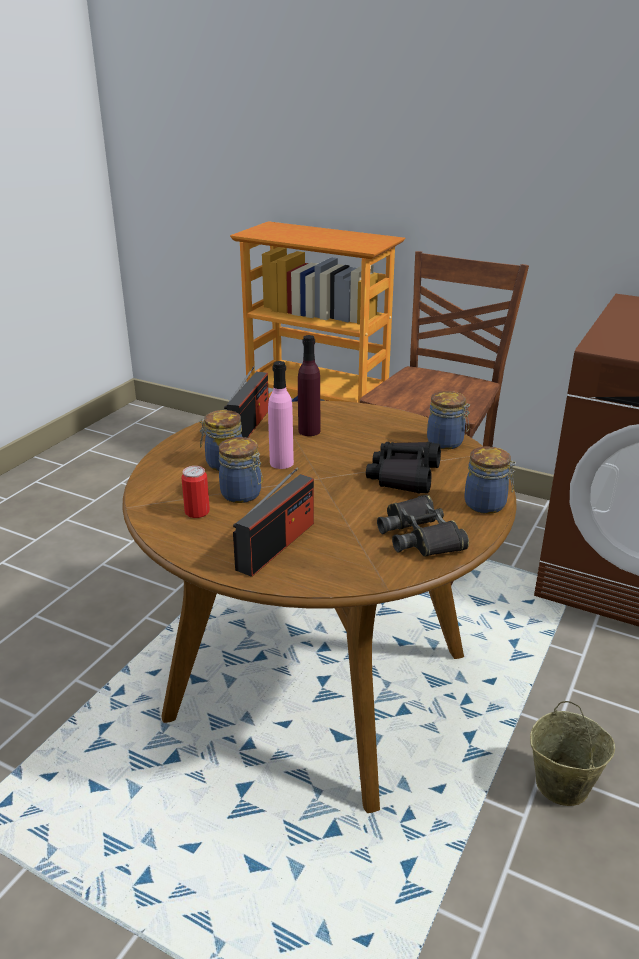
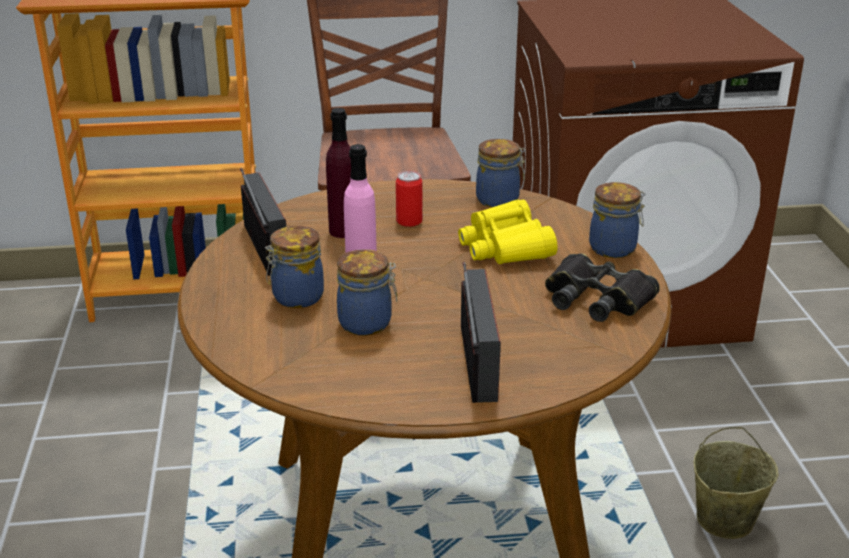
camera: 35 degrees left, 0 degrees up
can [181,466,210,518] -> can moved to [396,171,423,227]
black binoculars [366,442,441,493] -> yellow binoculars [458,200,558,264]

